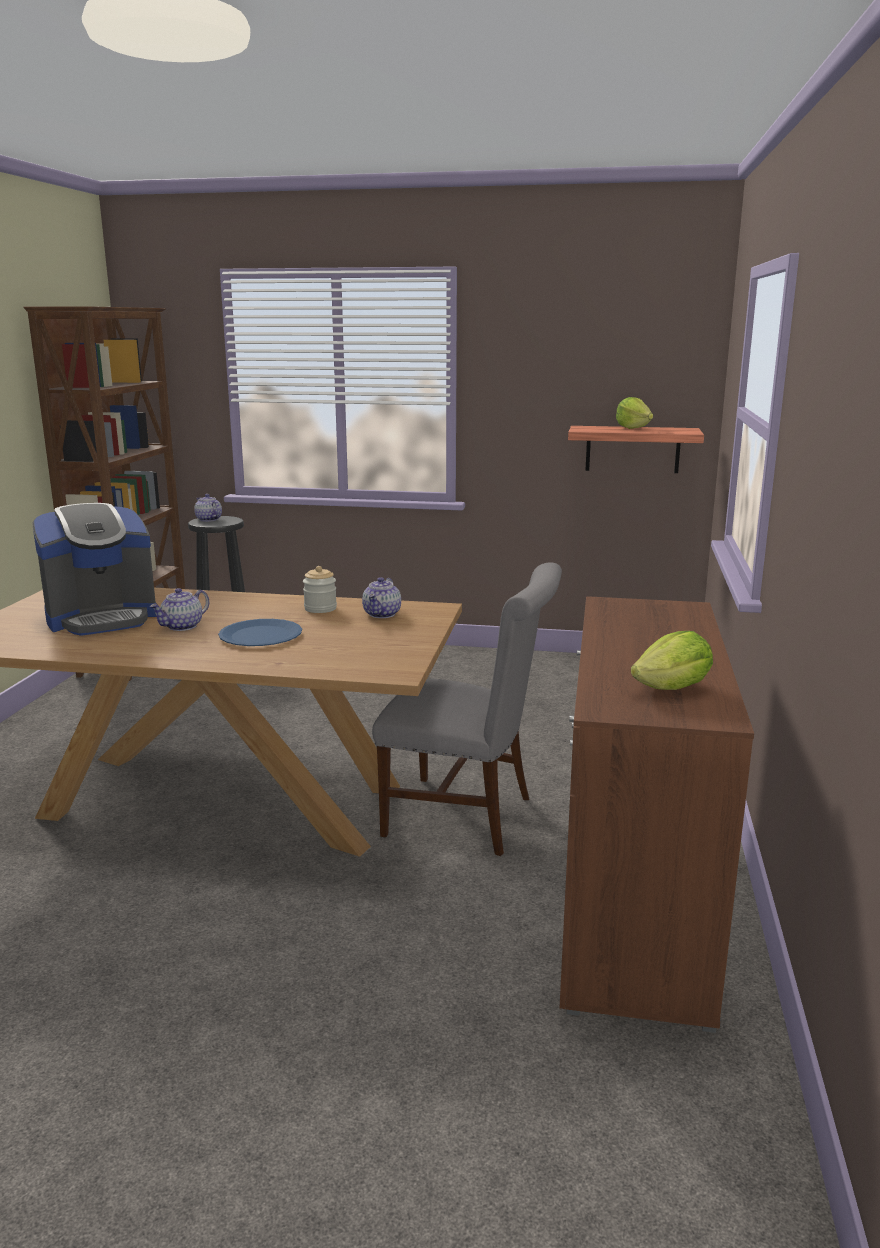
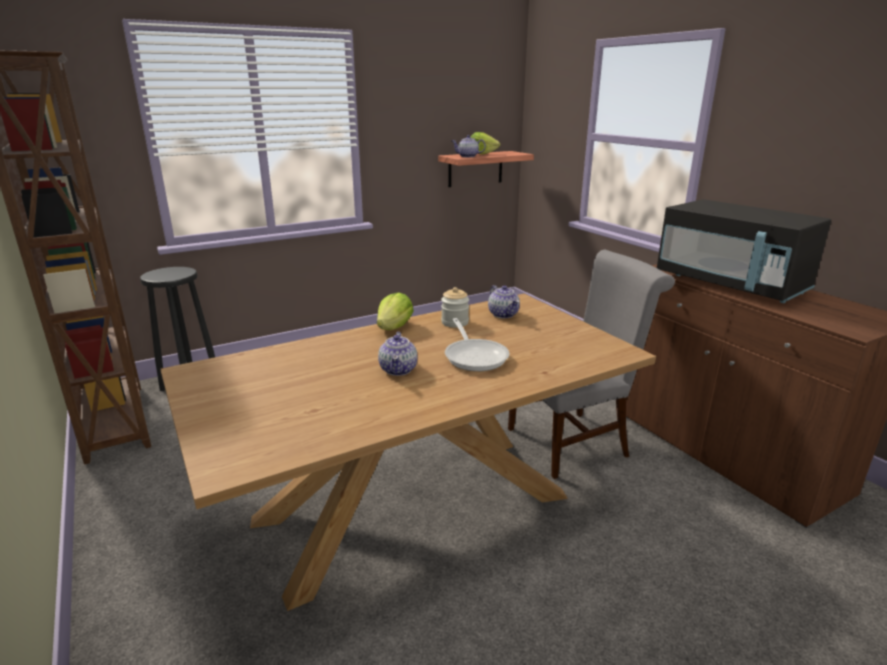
camera: 40 degrees left, 5 degrees up
coffee machine [32,503,156,636] -> none
teapot [194,494,222,522] -> teapot moved to [452,135,486,157]
blue plate [218,619,302,646] -> frying pan [445,318,509,371]
lettuce [631,631,713,690] -> lettuce moved to [377,292,414,330]
none -> black microwave [657,199,831,303]

